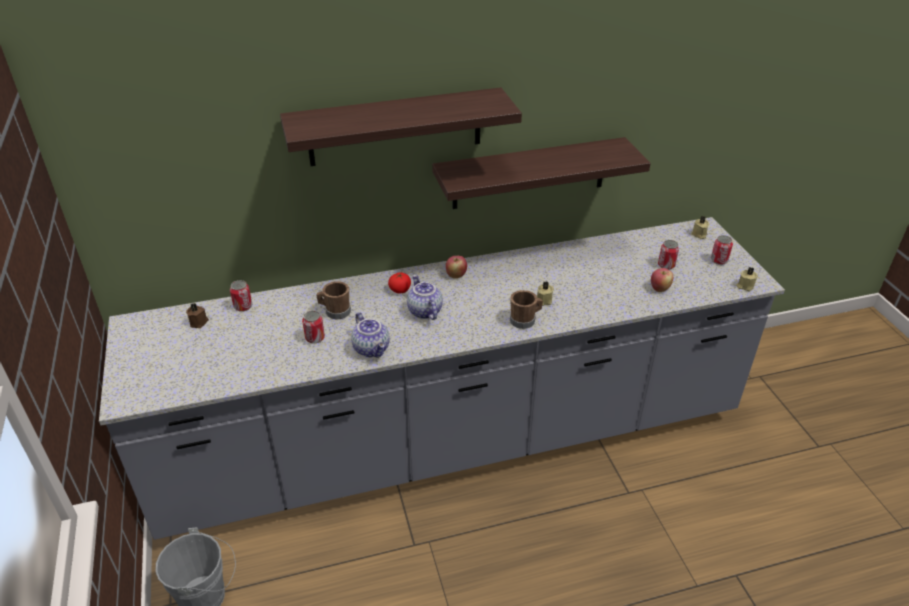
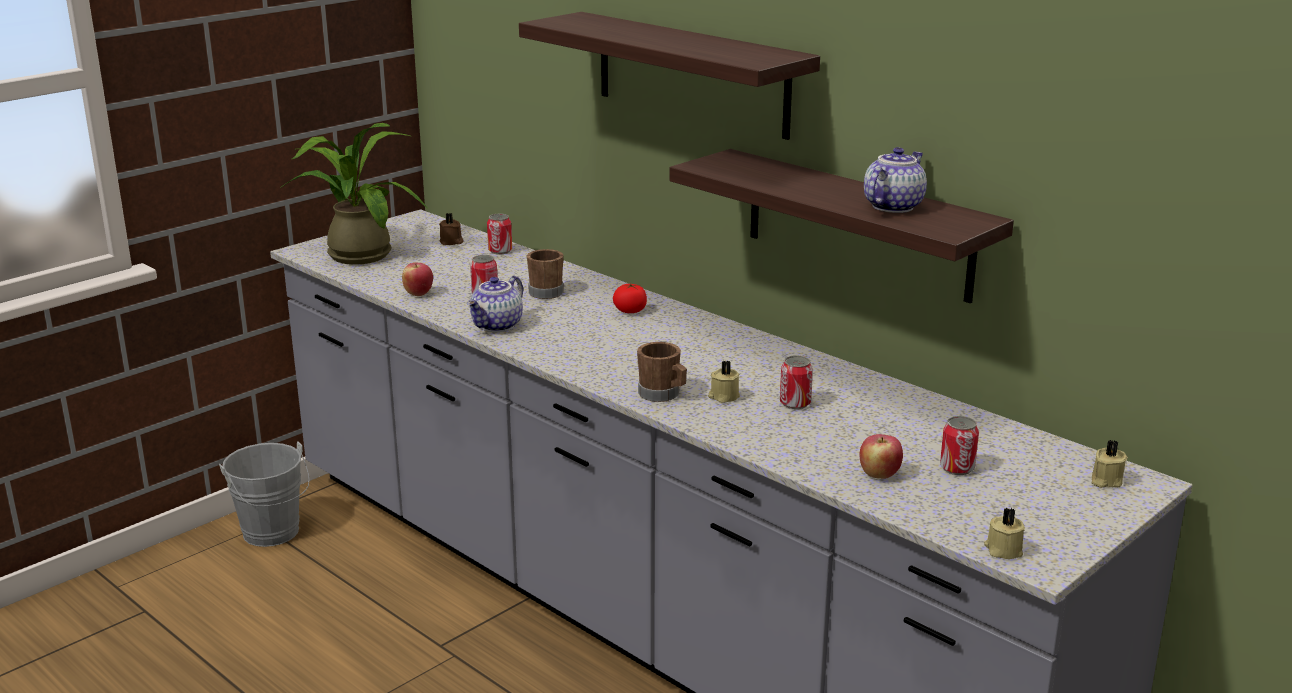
camera: 60 degrees right, 15 degrees down
teapot [407,274,443,320] -> teapot moved to [864,147,927,213]
apple [446,256,467,278] -> apple moved to [402,263,433,296]
can [711,235,733,265] -> can moved to [780,355,813,409]
none -> potted plant [280,123,428,265]

